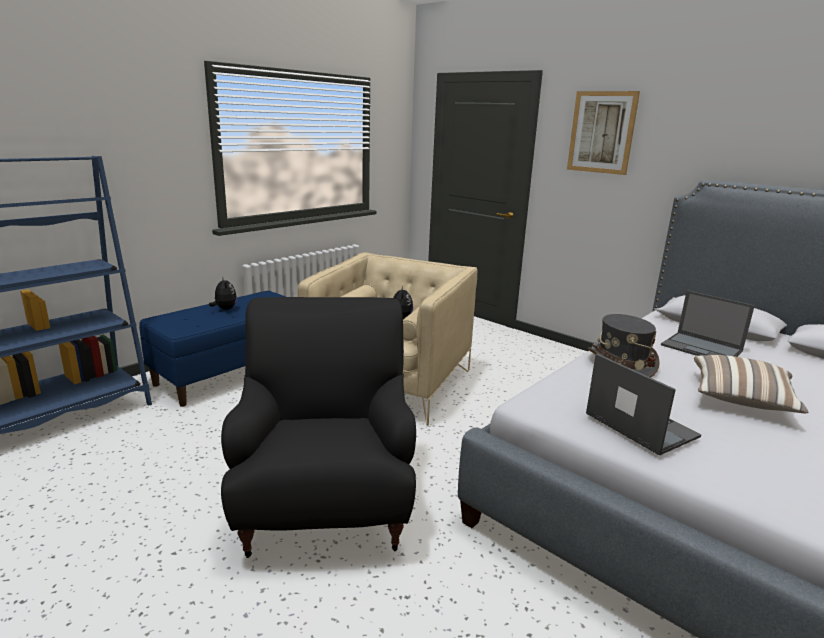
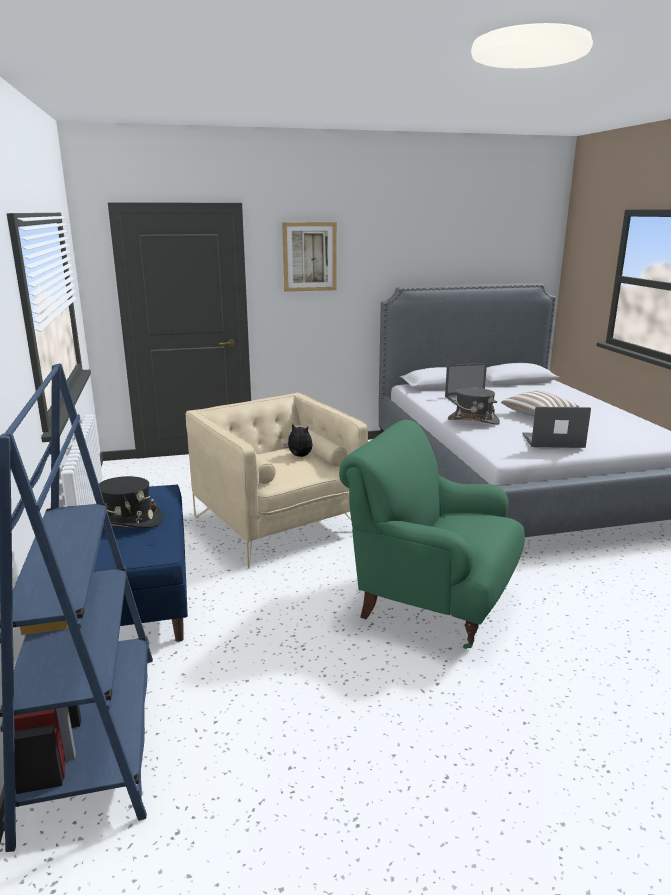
camera: 55 degrees left, 0 degrees up
plush toy [209,278,237,310] -> black hat [99,476,162,528]
black armchair [221,297,416,558] -> green armchair [339,420,525,649]

